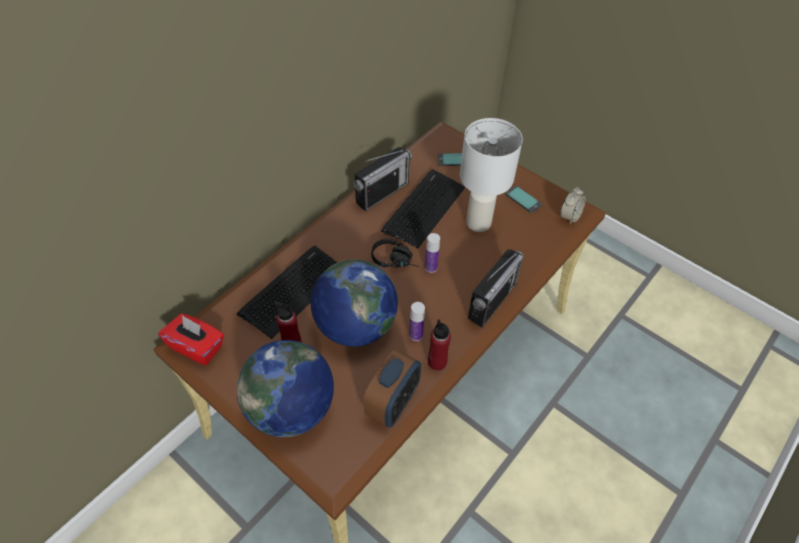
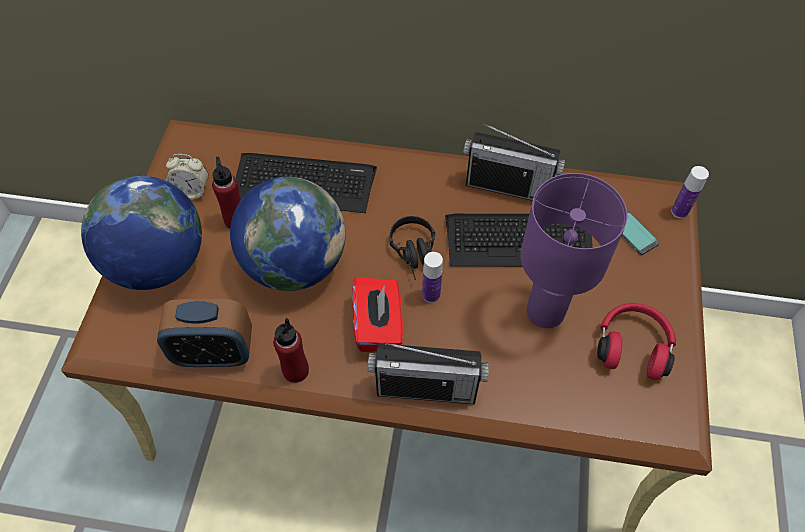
camera: 60 degrees right, 5 degrees up
red tissue box [158,313,224,365] -> red tissue box moved to [352,277,403,352]
bottle [409,302,425,341] -> bottle moved to [671,166,709,219]
white table lamp [460,118,523,232] -> purple table lamp [520,173,627,328]
phone [505,186,542,213] -> red headphones [597,303,676,380]
alarm clock [560,187,586,224] -> alarm clock moved to [165,154,209,200]

